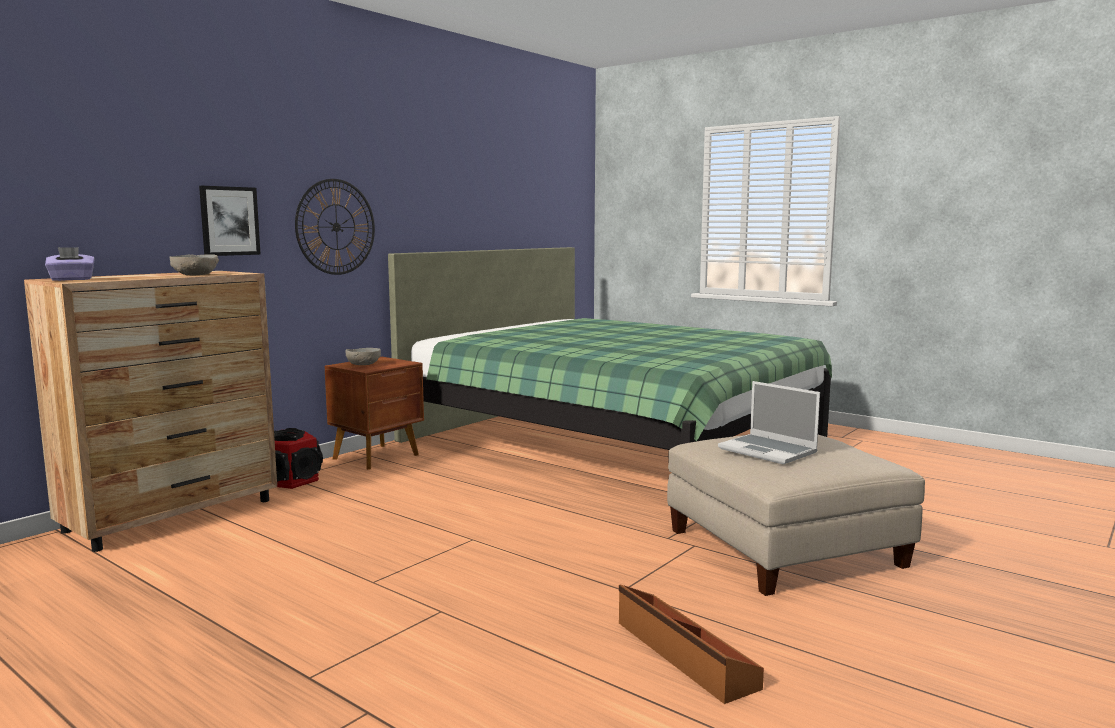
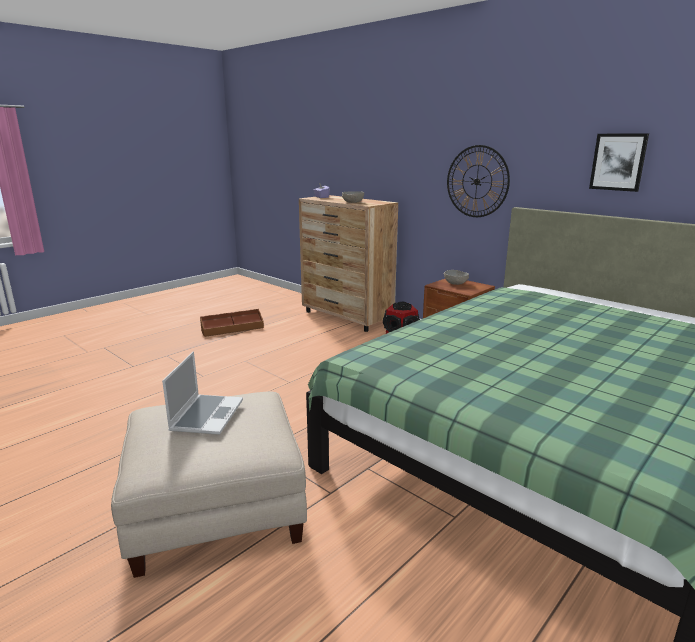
camera: 95 degrees right, 10 degrees up
picture [199,186,261,256] -> picture moved to [589,134,649,192]
brown storage box [619,584,764,704] -> brown storage box moved to [200,309,264,337]
laptop [718,381,820,464] -> laptop turned 135 degrees clockwise [162,352,243,435]

